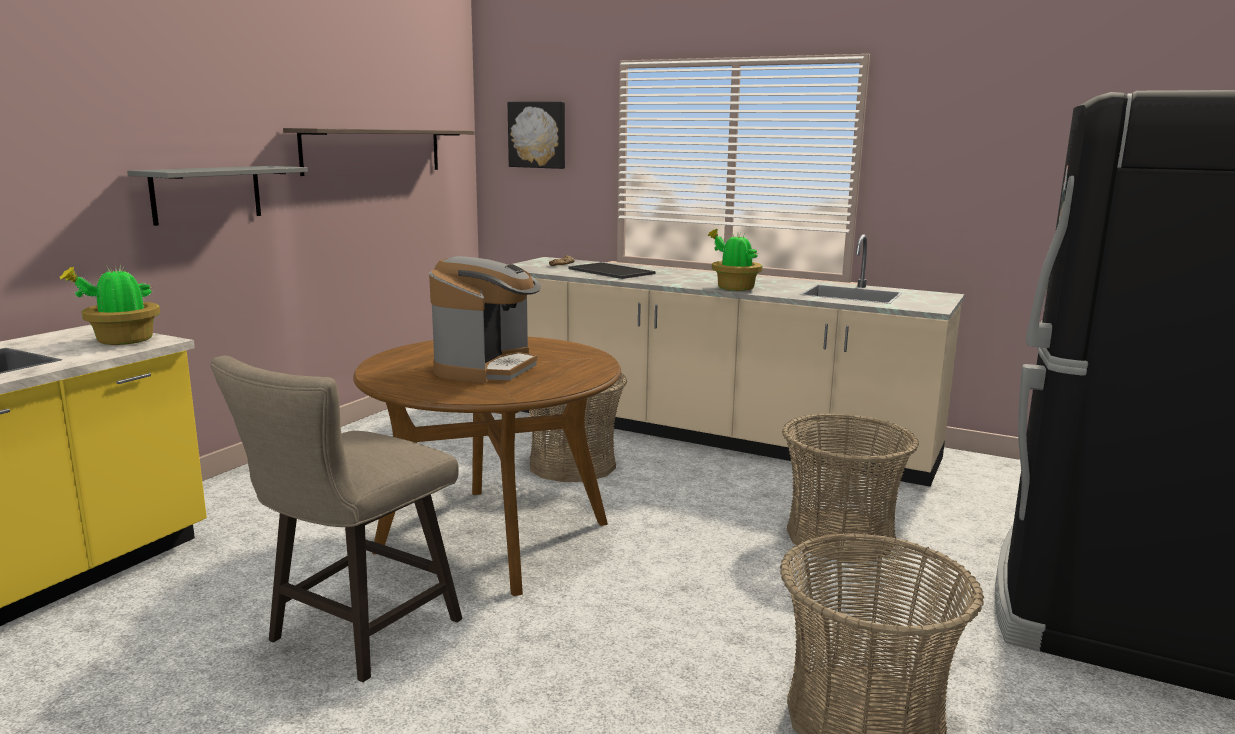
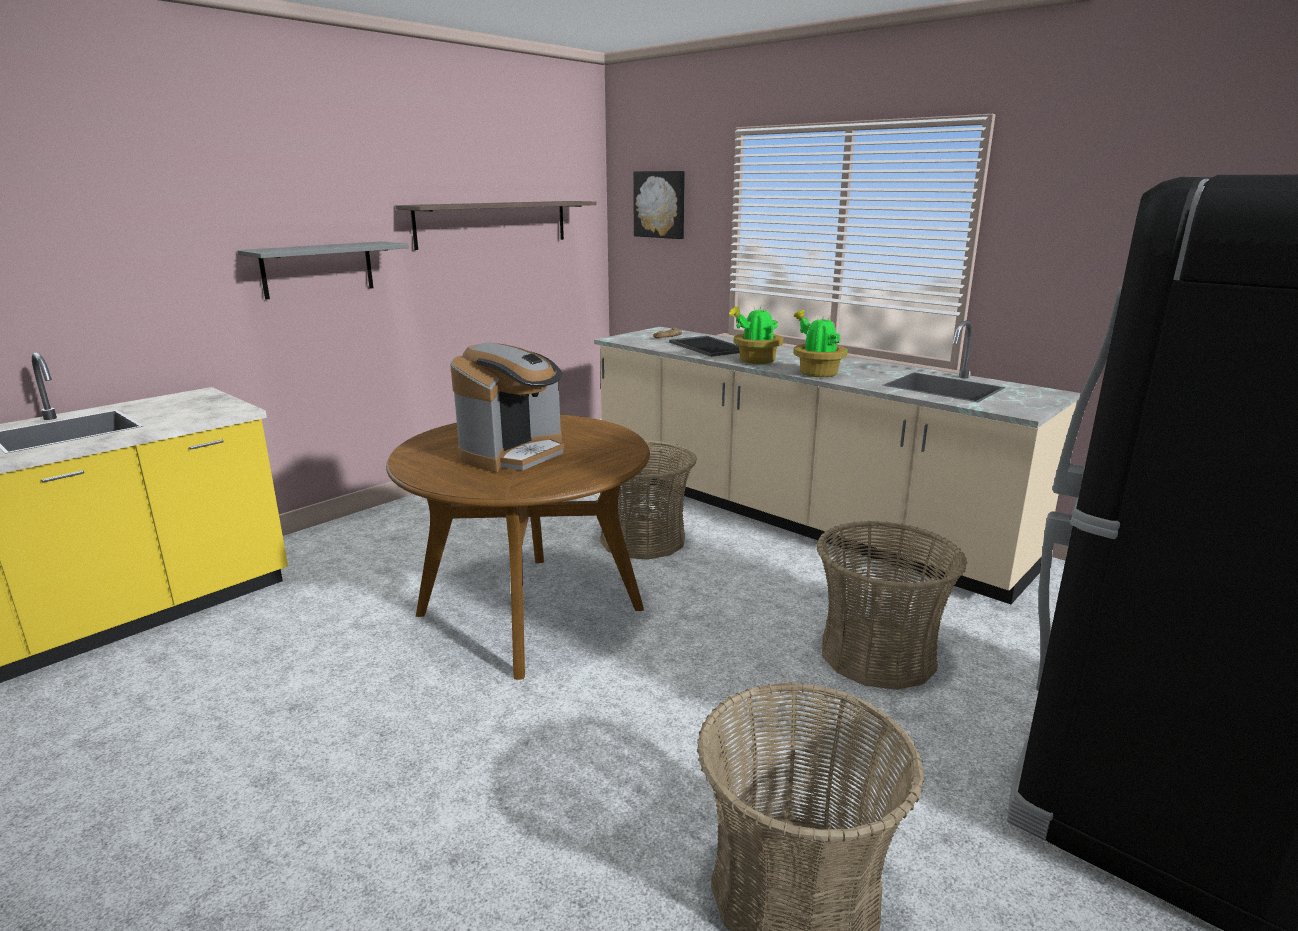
camera: 15 degrees right, 5 degrees up
potted plant [60,264,160,345] -> potted plant moved to [729,306,783,364]
beige stool [210,356,462,682] -> none

